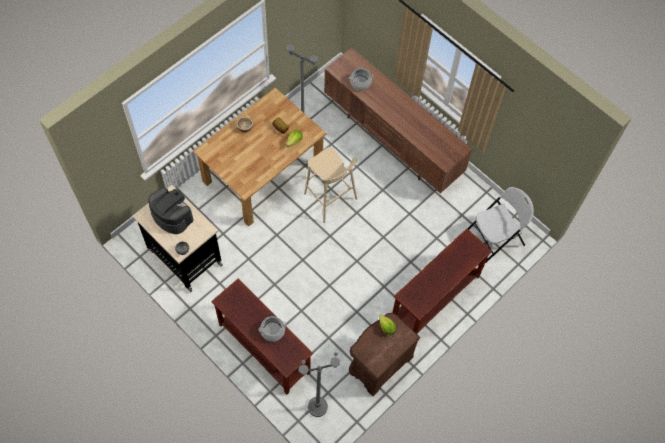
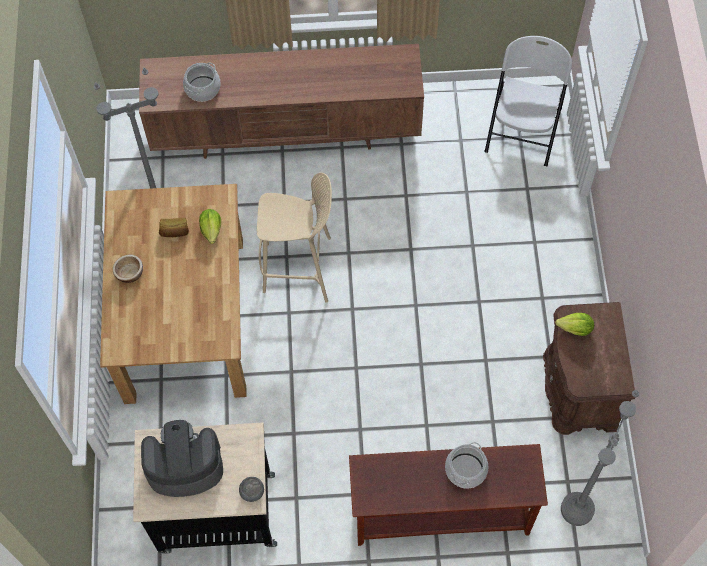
camera: 45 degrees left, 0 degrees up
brown console table [392,228,492,334] -> none

